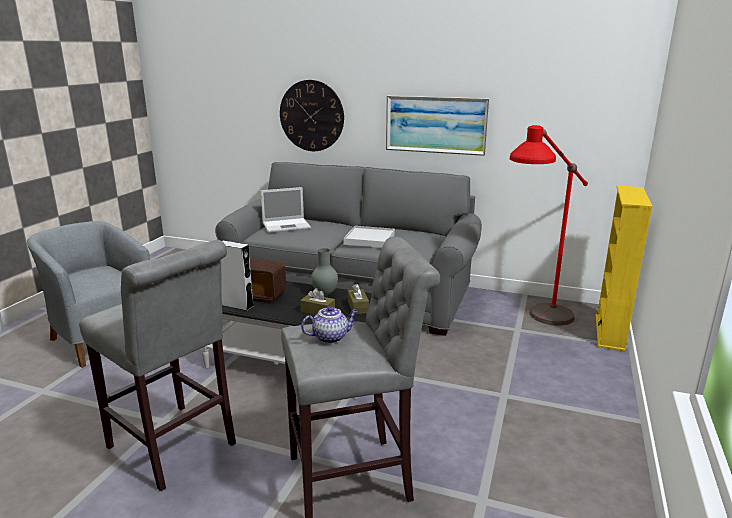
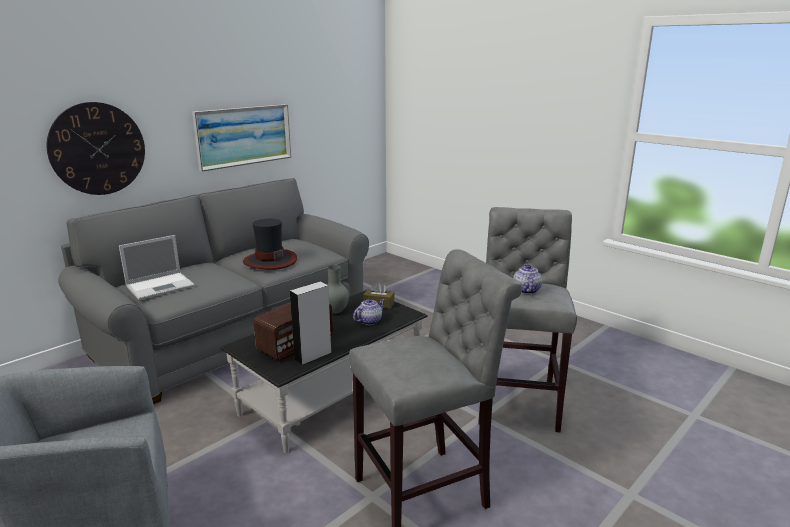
camera: 65 degrees left, 0 degrees up
laptop [261,187,311,233] -> laptop turned 45 degrees clockwise [119,235,195,300]
brown tissue box [300,288,335,315] -> teapot [353,299,385,325]
white tray [343,226,395,248] -> hat [243,219,297,270]
red floor lamp [510,125,588,326] -> none
yellow bookcase [596,185,652,351] -> none

